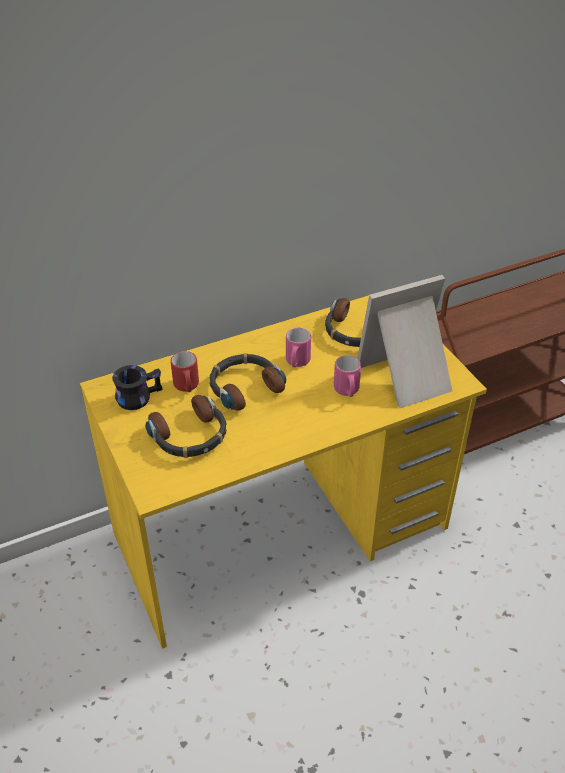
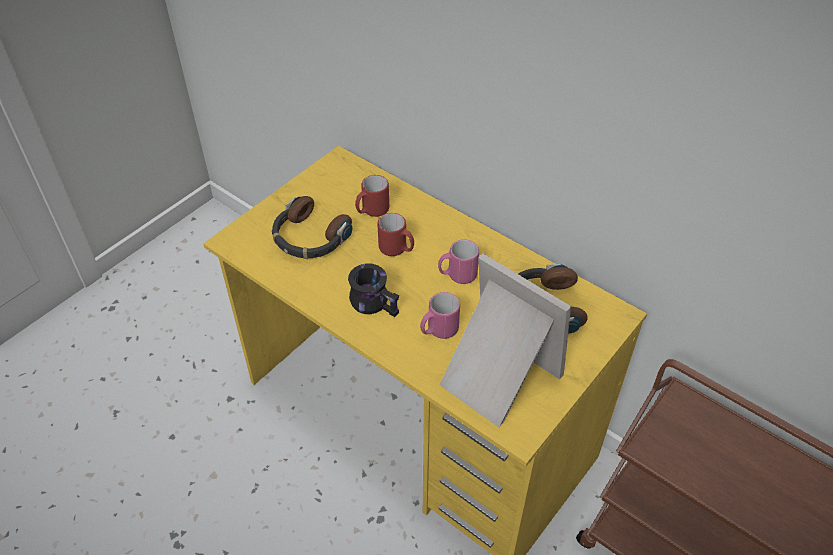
camera: 65 degrees right, 5 degrees up
black mug [112,365,162,410] -> black mug moved to [348,264,399,317]
headphones [210,353,286,411] -> red mug [378,213,414,256]

